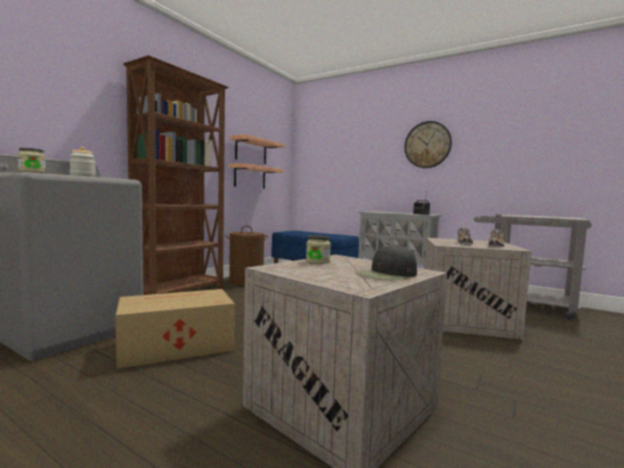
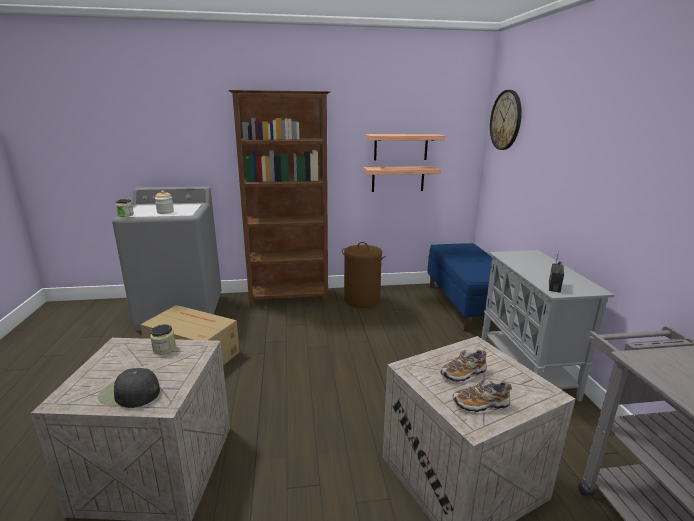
camera: 50 degrees right, 15 degrees up
wall clock [404,121,452,168] -> wall clock moved to [490,90,522,150]

